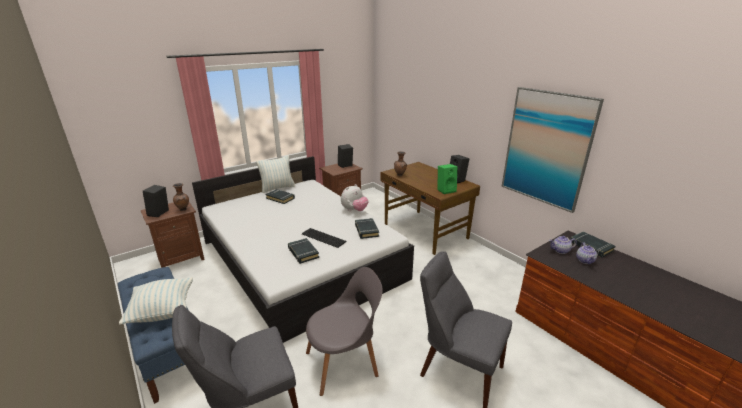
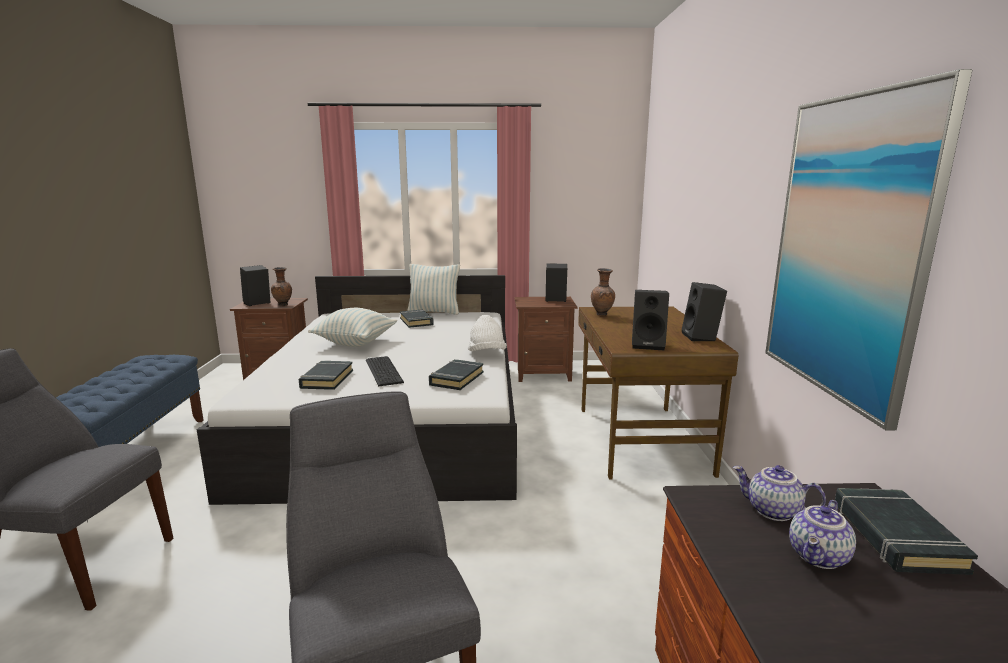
camera: 35 degrees right, 10 degrees down
pillow [119,277,193,325] -> pillow moved to [308,308,397,347]
grey chair [306,267,383,396] -> none
plush toy [341,184,368,211] -> white hat [468,315,507,351]
green speaker [438,164,457,194] -> black speaker [632,290,669,350]

